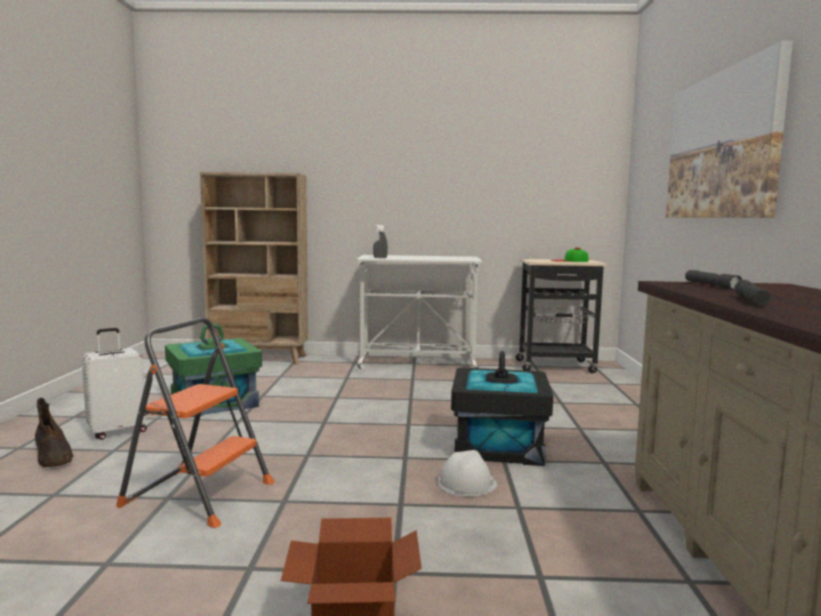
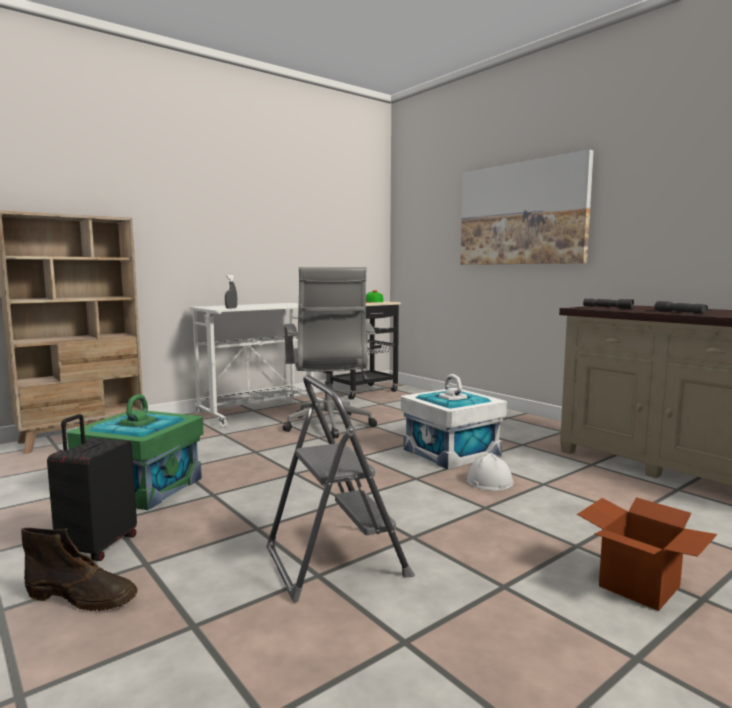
camera: 40 degrees left, 0 degrees up
white suitcase [82,328,147,440] -> black suitcase [47,414,137,561]
orange step ladder [116,318,275,528] -> grey step ladder [266,375,415,602]
black storage box [451,351,553,466] -> white storage box [401,374,507,470]
none -> grey office chair [283,267,377,439]

